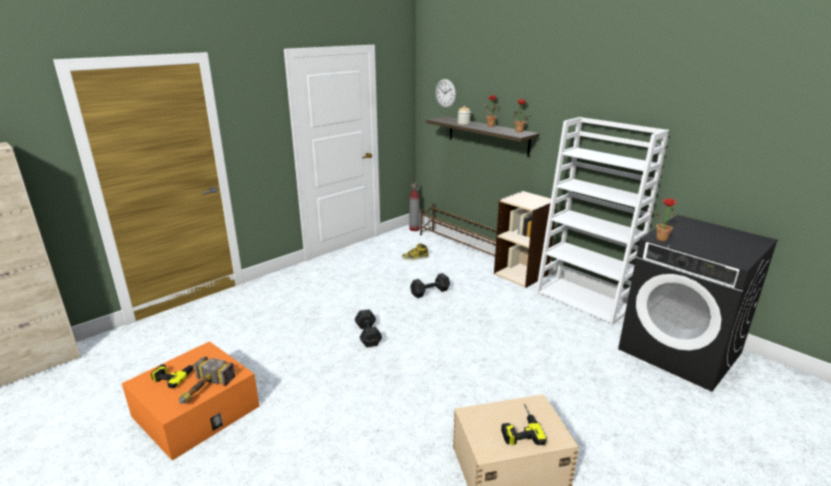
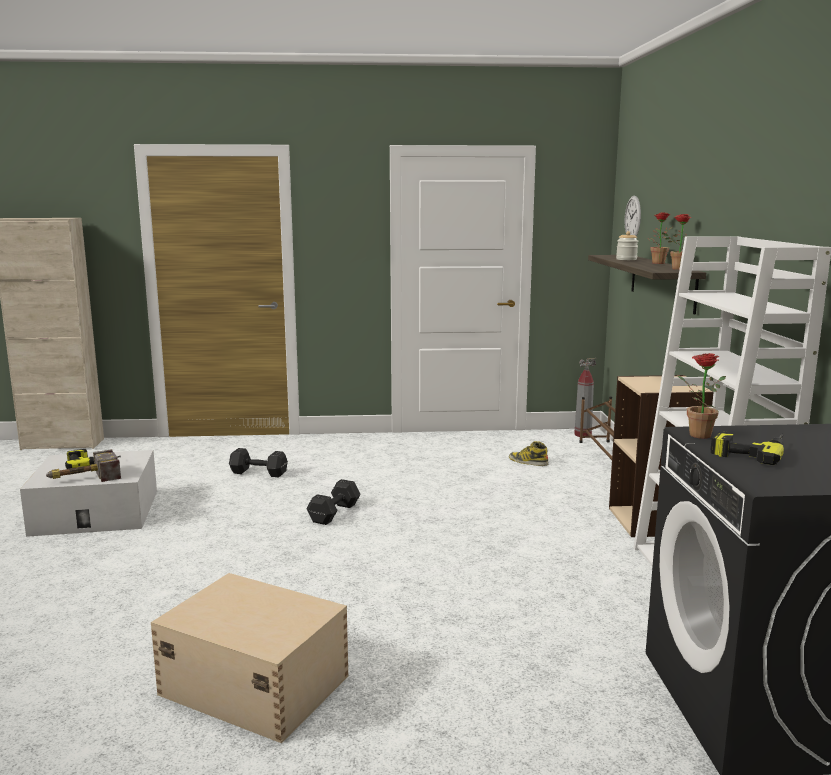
camera: 40 degrees right, 10 degrees down
orange storage box [122,341,259,461] -> white storage box [20,450,157,537]
black dumbbell [410,273,450,298] -> black dumbbell moved to [229,448,288,477]
power drill [501,404,546,445] -> power drill moved to [711,431,784,465]

